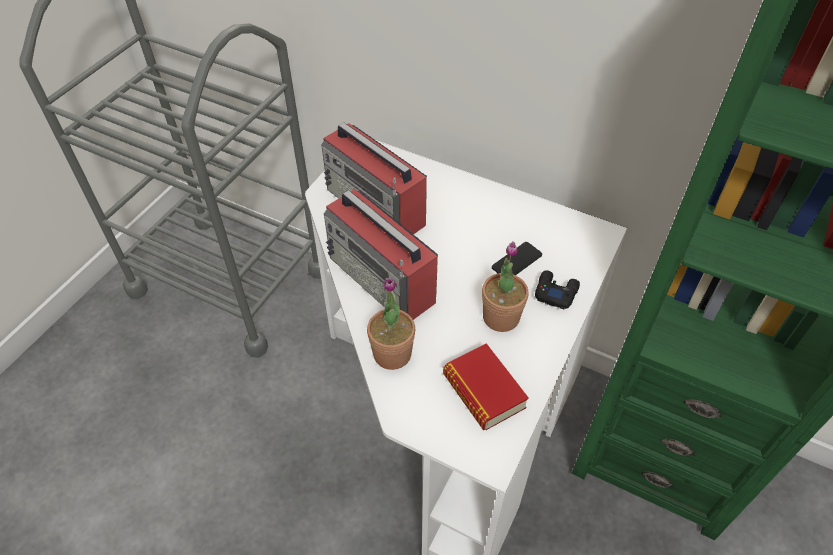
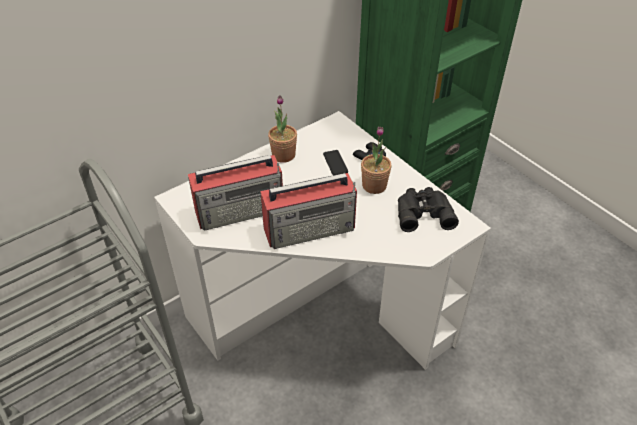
camera: 65 degrees left, 5 degrees down
potted plant [367,277,415,370] -> potted plant moved to [268,95,297,163]
book [443,343,529,430] -> black binoculars [398,187,459,232]

